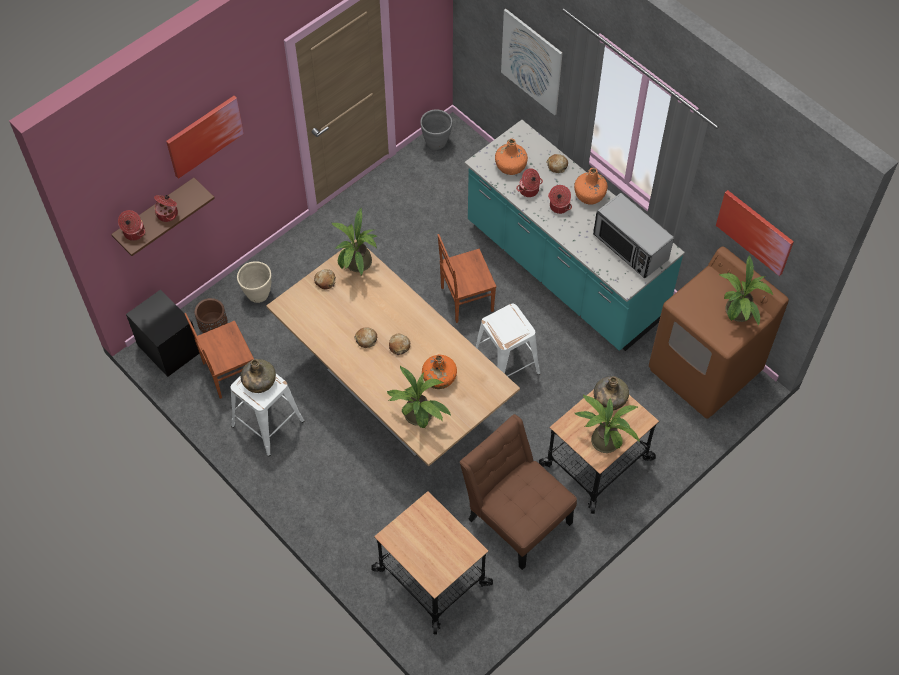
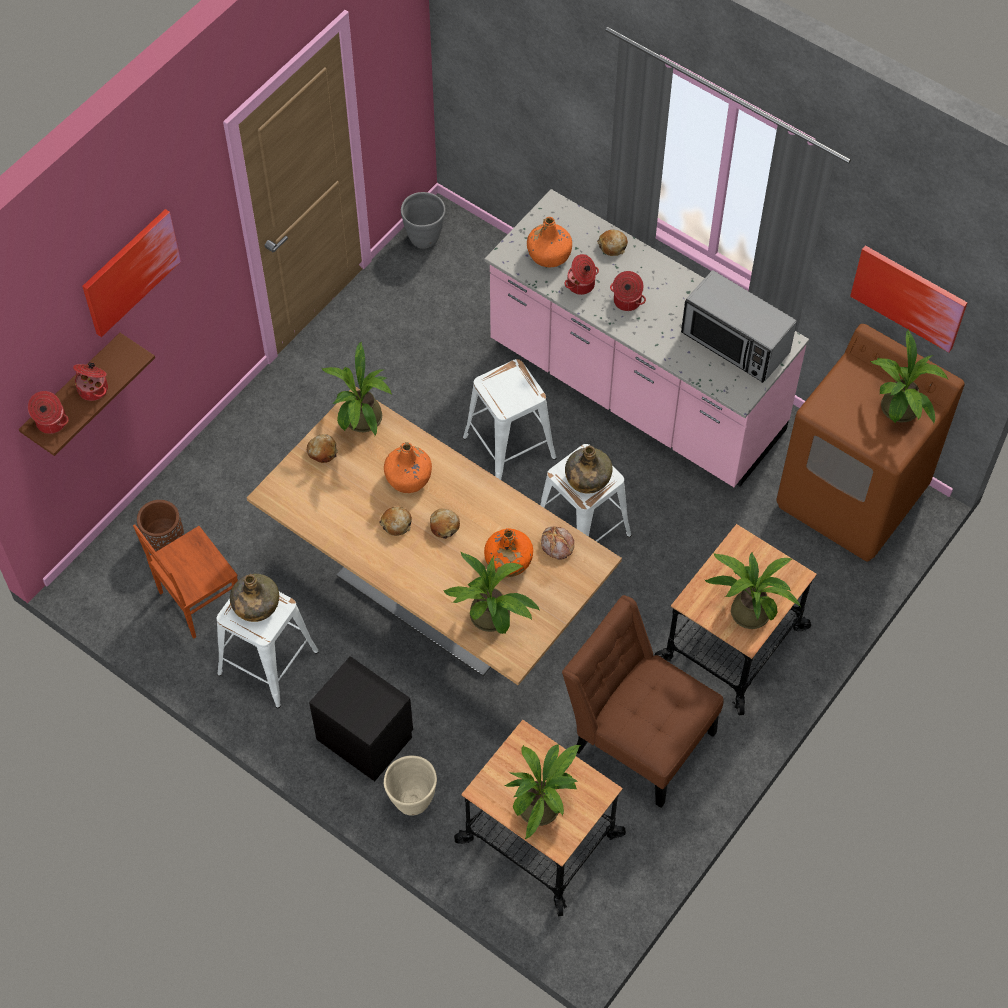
camera: 10 degrees left, 0 degrees up
black nightstand [126,289,199,377] -> black nightstand moved to [309,656,413,781]
beige planter [237,261,271,303] -> beige planter moved to [384,755,437,816]
brown chair [438,234,497,323] -> white stool [463,359,556,480]
turquoise counter [465,120,685,351] -> pink counter [485,189,809,487]
picture [501,9,562,115] -> none
orange bottle [574,168,608,205] -> orange bottle moved to [384,442,432,493]
green bottle [594,376,629,410] -> green bottle moved to [565,445,613,493]
none -> potted plant [505,744,581,839]
none -> bread [541,526,574,560]

